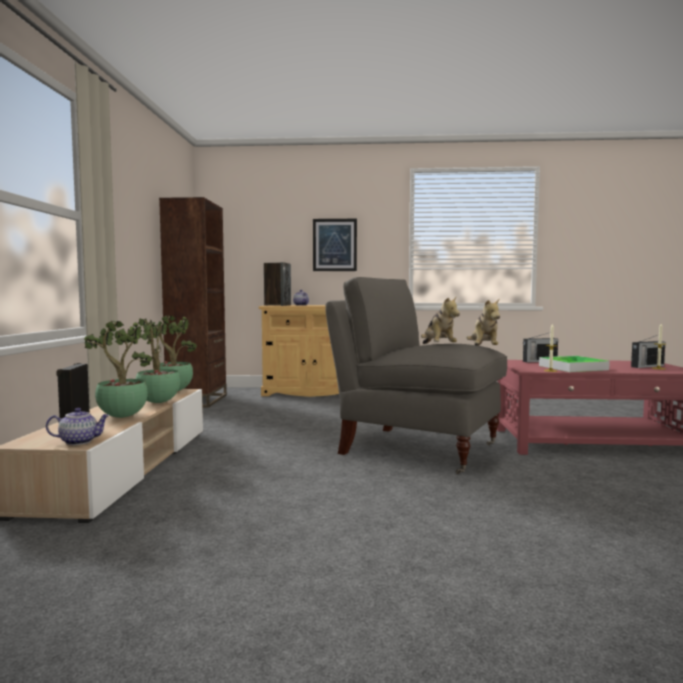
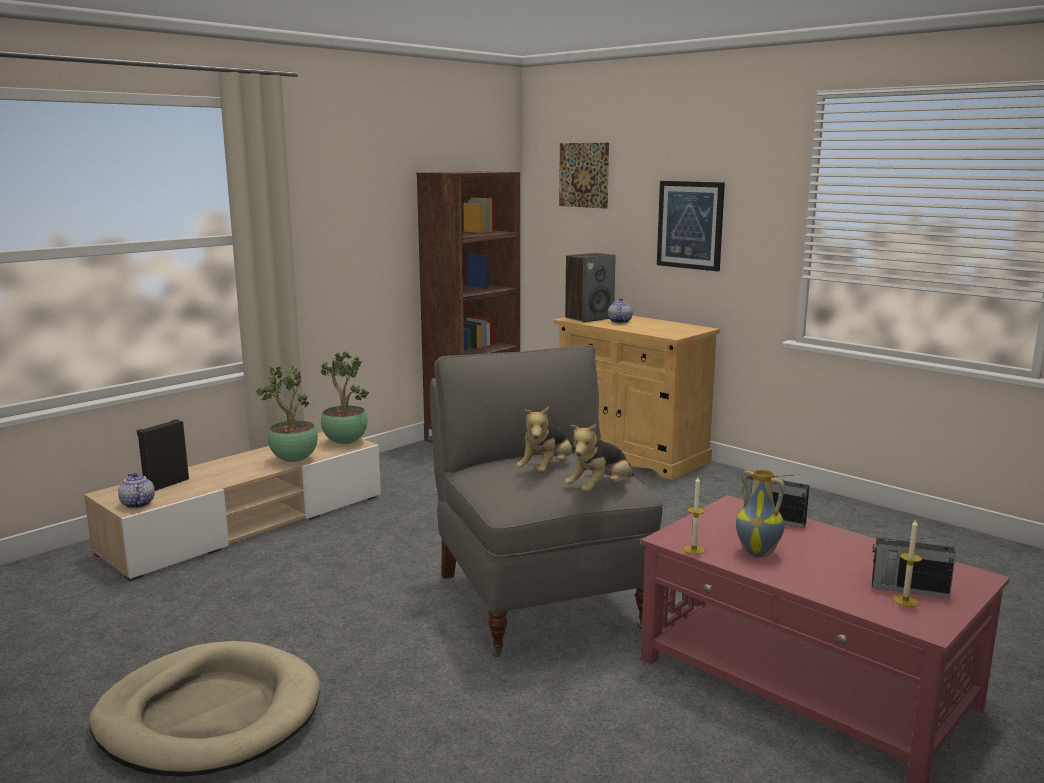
camera: 40 degrees right, 10 degrees up
teapot [46,408,110,445] -> teapot turned 150 degrees counterclockwise [118,473,155,508]
potted plant [85,321,153,418] -> none
tray [539,356,610,372] -> vase [736,470,785,557]
none -> beige dog bed [89,641,320,777]
none -> picture [559,143,609,209]

